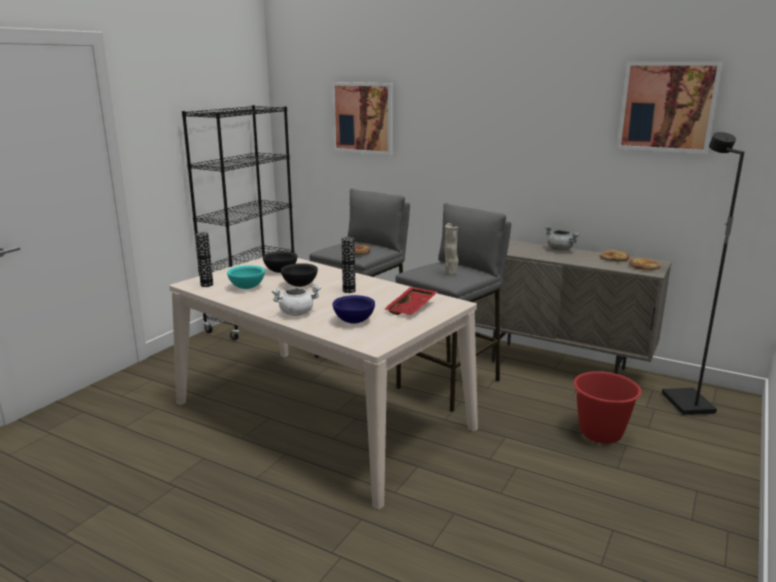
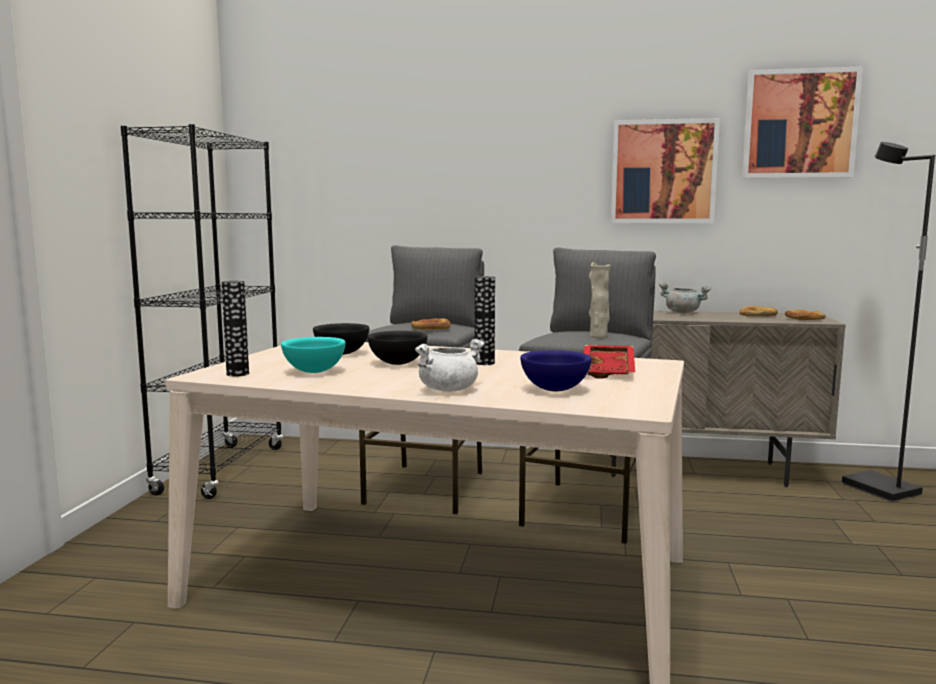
camera: 20 degrees left, 10 degrees down
picture [332,82,393,155] -> picture moved to [611,118,720,223]
red bucket [571,371,641,444] -> none

